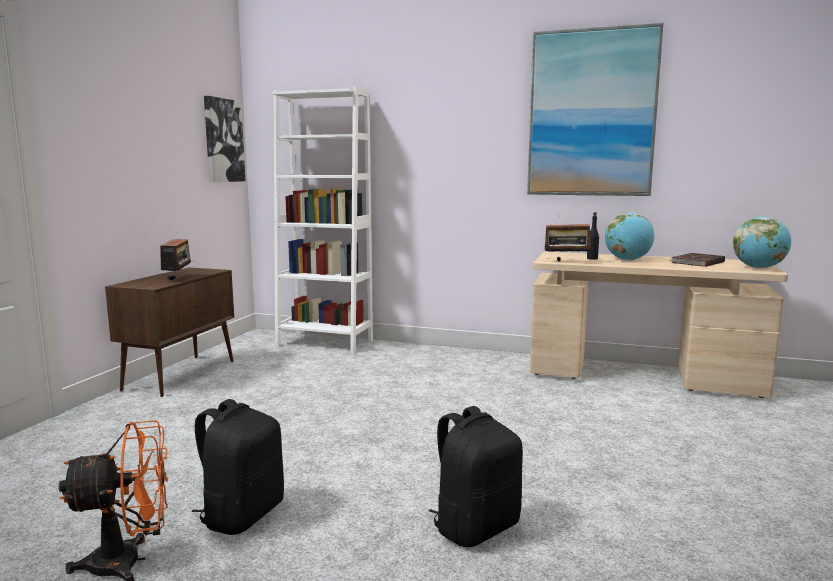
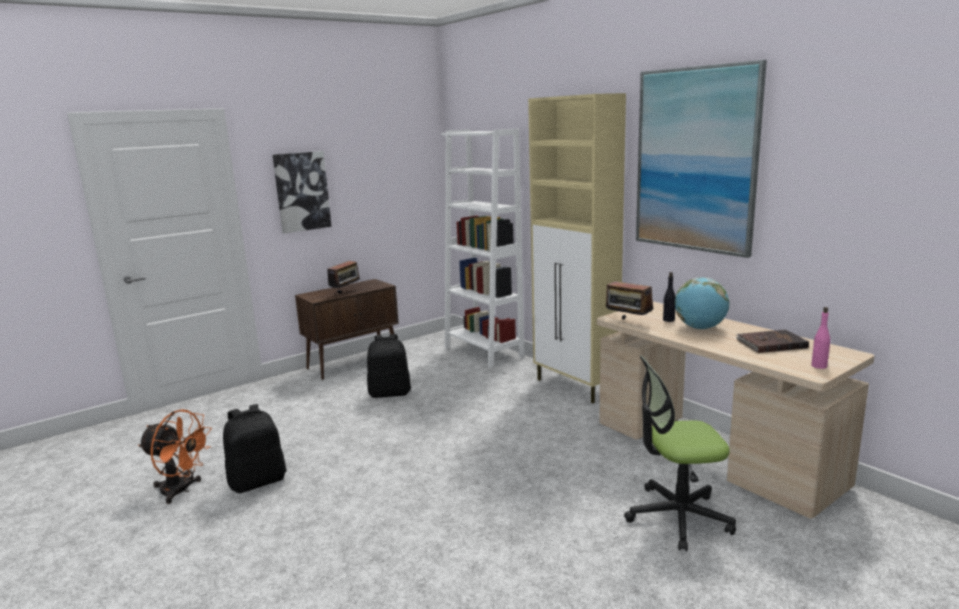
camera: 35 degrees right, 5 degrees up
picture [204,96,245,182] -> picture moved to [273,151,332,233]
black backpack [429,406,523,547] -> black backpack moved to [367,334,411,398]
globe [733,217,791,268] -> pink bottle [811,307,830,369]
none -> beige cabinet [528,93,626,404]
none -> office chair [624,355,736,551]

